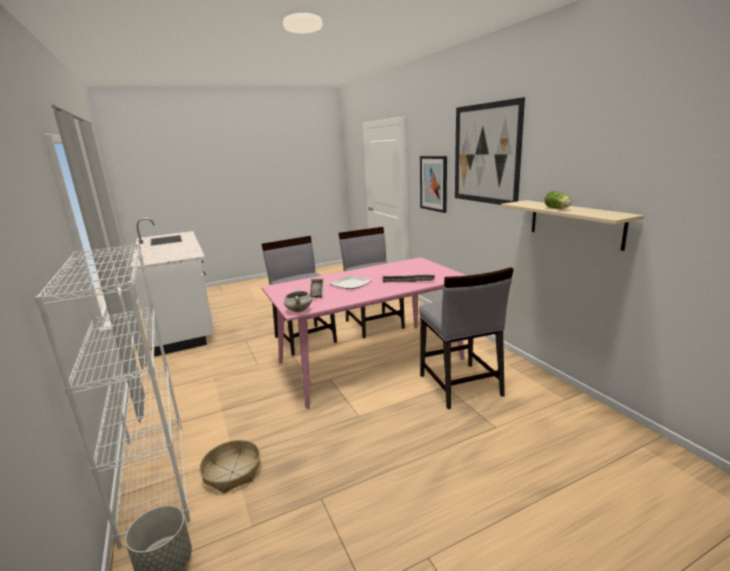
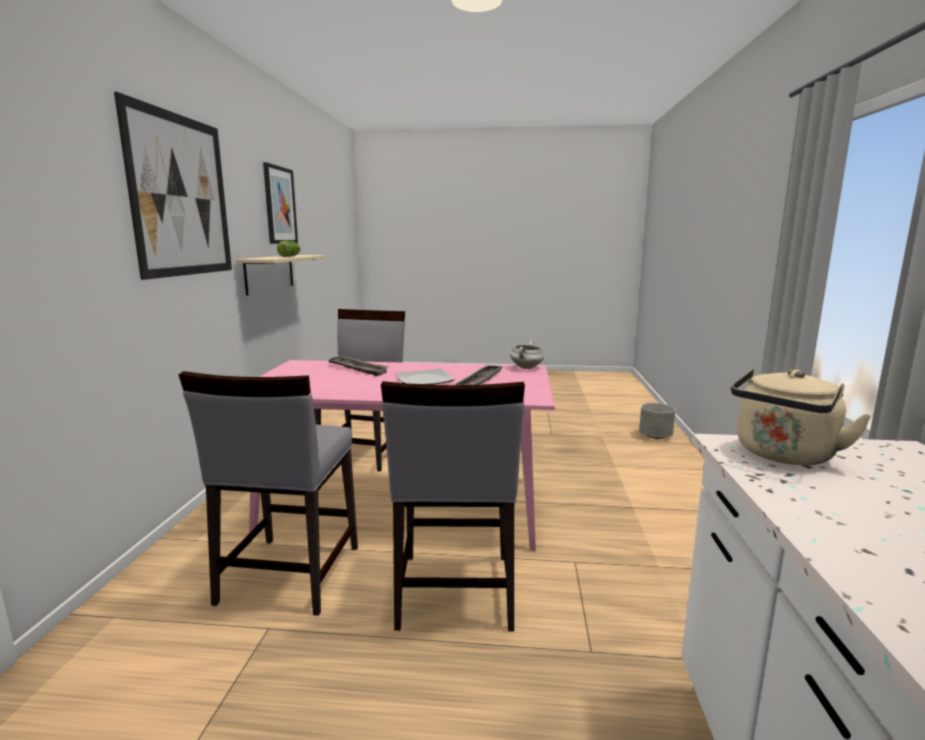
camera: 150 degrees left, 5 degrees down
white bookcase [35,243,191,549] -> none
basket [199,440,260,493] -> none
picture [420,156,447,213] -> picture moved to [263,162,298,244]
none -> beige kettle [731,368,872,465]

